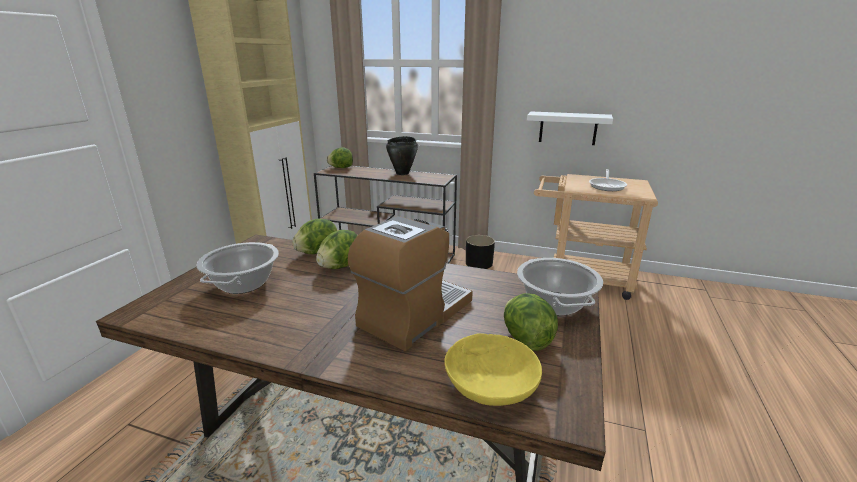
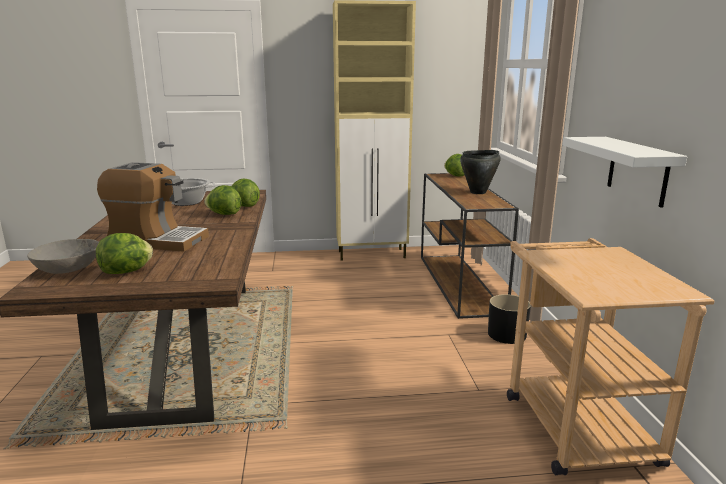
camera: 65 degrees right, 5 degrees down
yellow bowl [444,333,542,406] -> grey bowl [27,239,99,274]
cooking pot [517,258,603,316] -> none
frying pan [589,169,627,191] -> none

